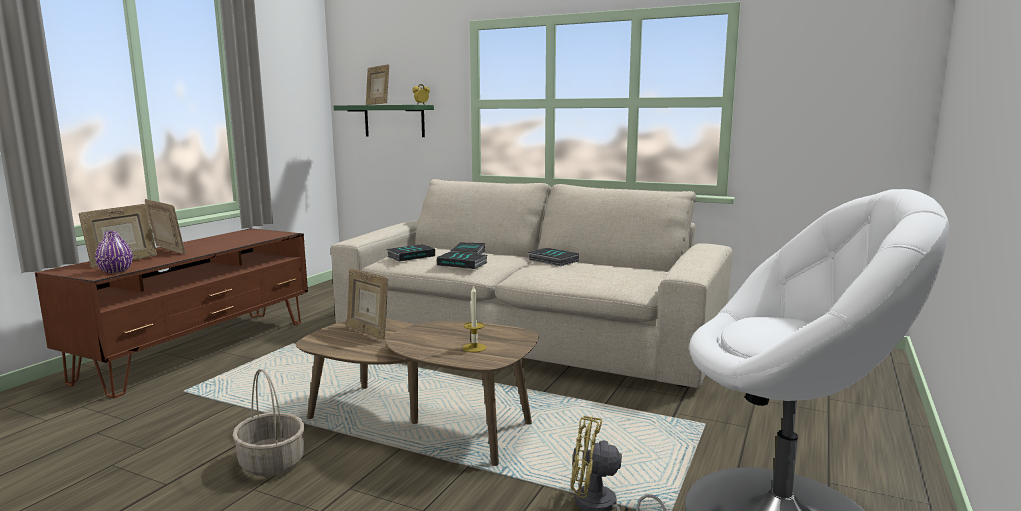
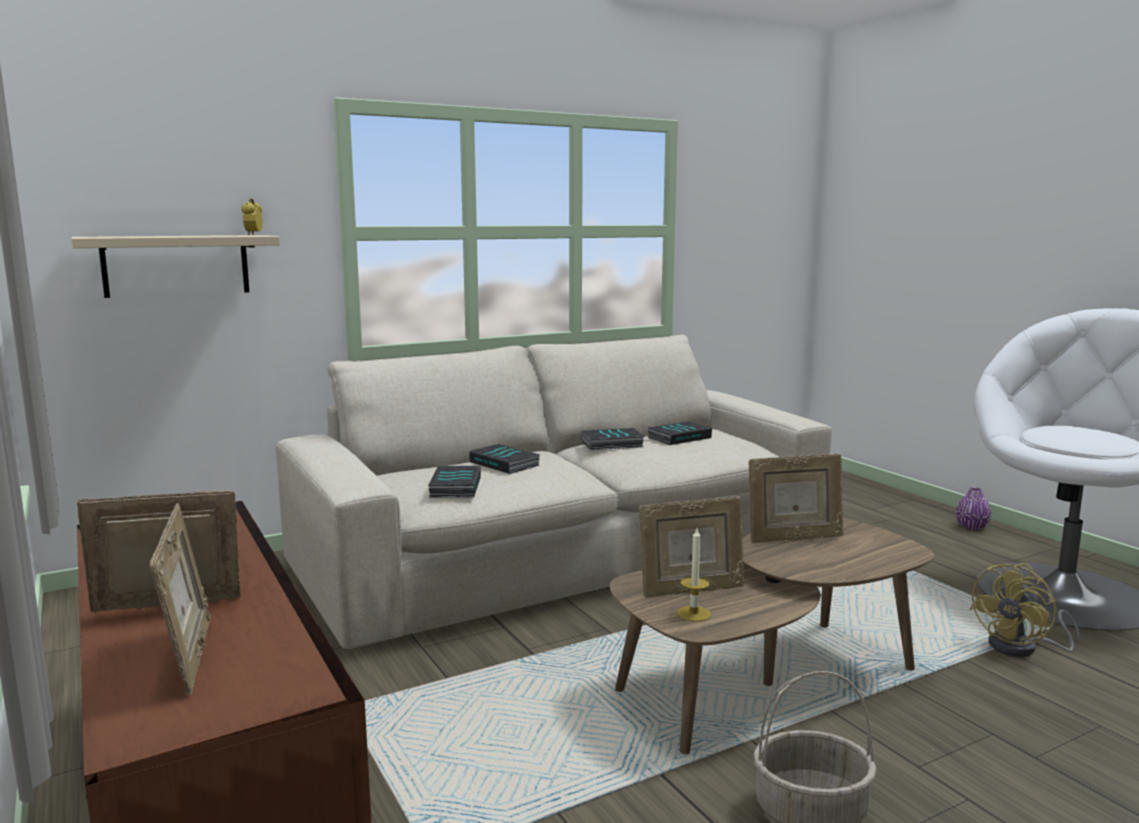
camera: 55 degrees left, 0 degrees up
purple vase [95,231,133,273] -> purple vase moved to [956,487,991,530]
green shelf [334,105,434,137] -> beige shelf [71,235,280,298]
picture frame [366,64,389,105] -> picture frame moved to [748,454,843,543]
book [437,252,487,269] -> book moved to [647,421,712,445]
candle [462,285,487,352] -> candle moved to [677,528,711,622]

